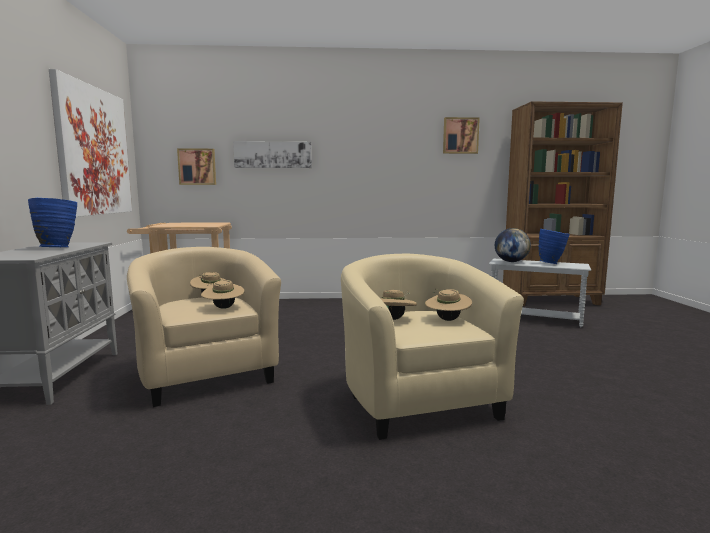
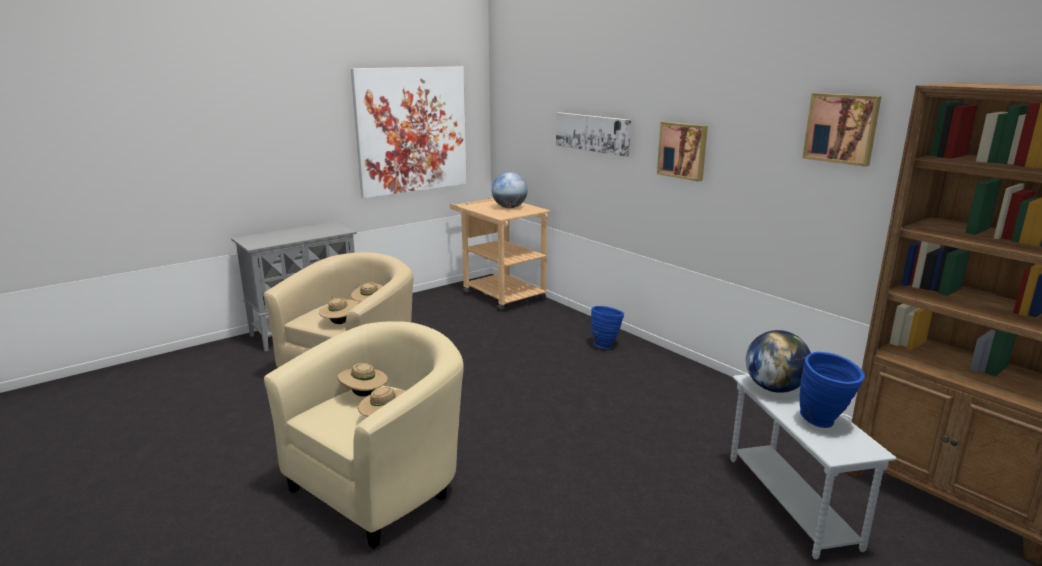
camera: 55 degrees right, 10 degrees up
blue vase [28,198,77,247] -> blue vase moved to [591,306,624,349]
picture [177,148,216,185] -> picture moved to [657,122,708,182]
none -> globe [492,172,528,208]

